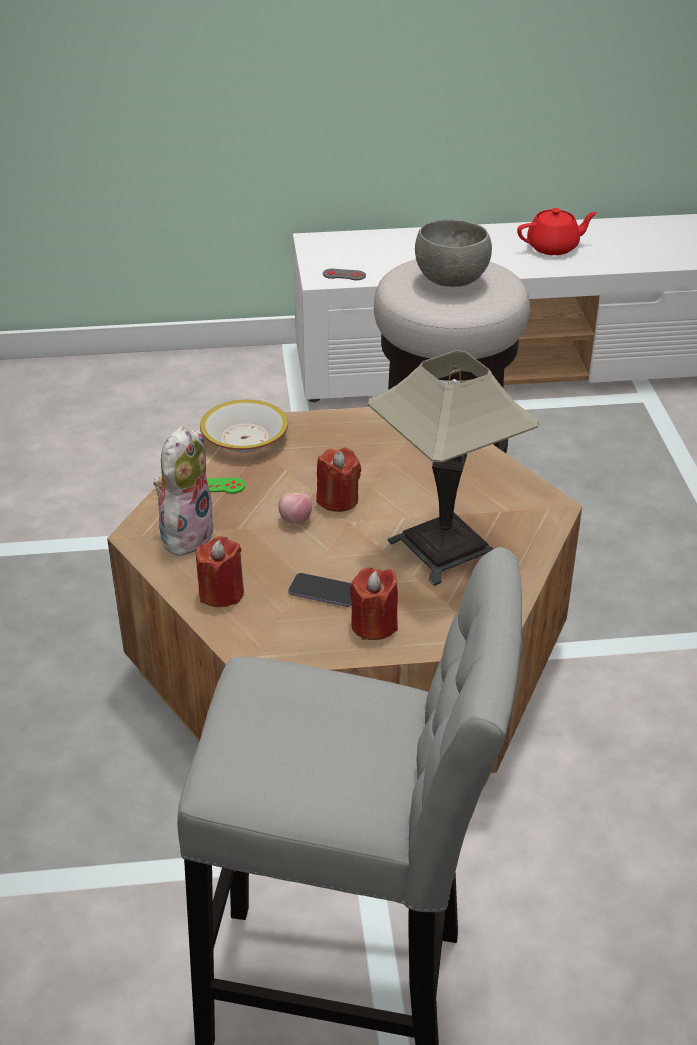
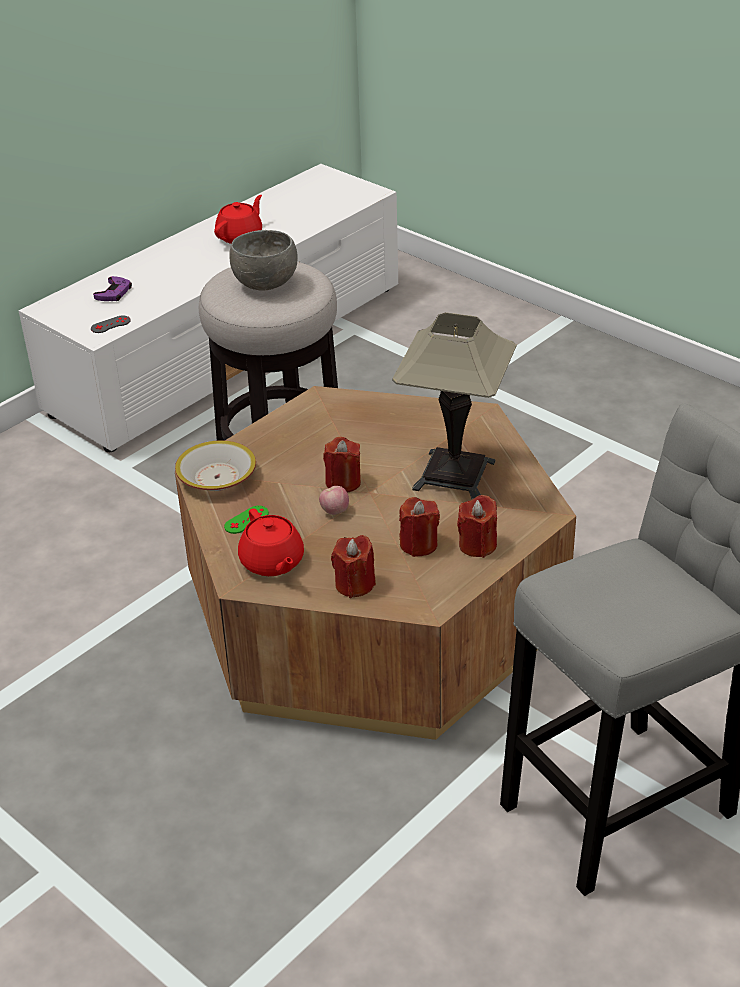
camera: 40 degrees left, 0 degrees up
plush toy [149,426,215,556] -> red teapot [238,508,304,576]
phone [288,573,352,607] -> red candle [399,497,440,557]
none -> purple game controller [93,276,132,301]

